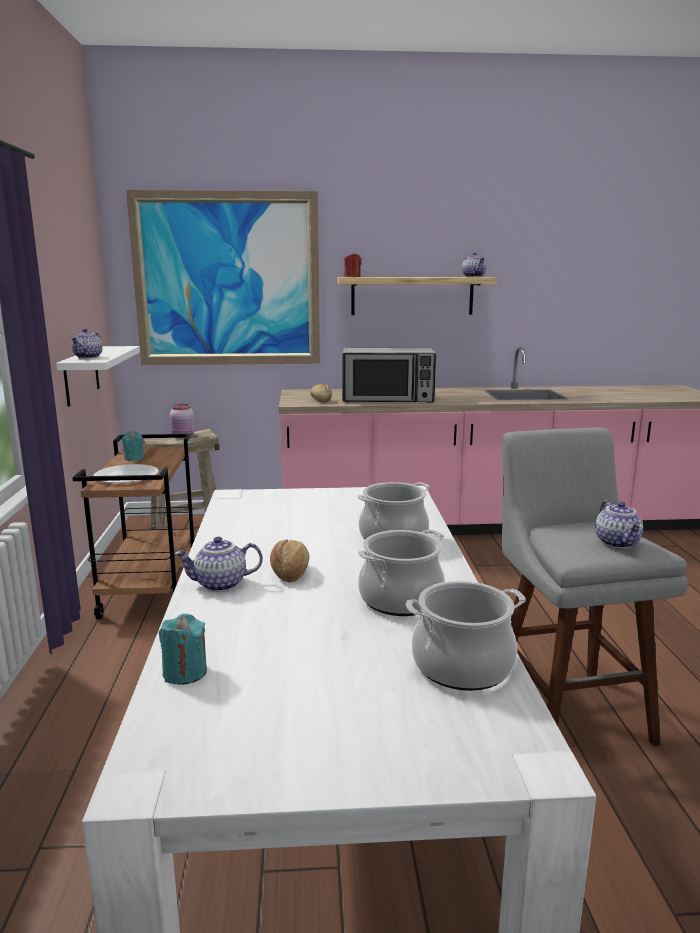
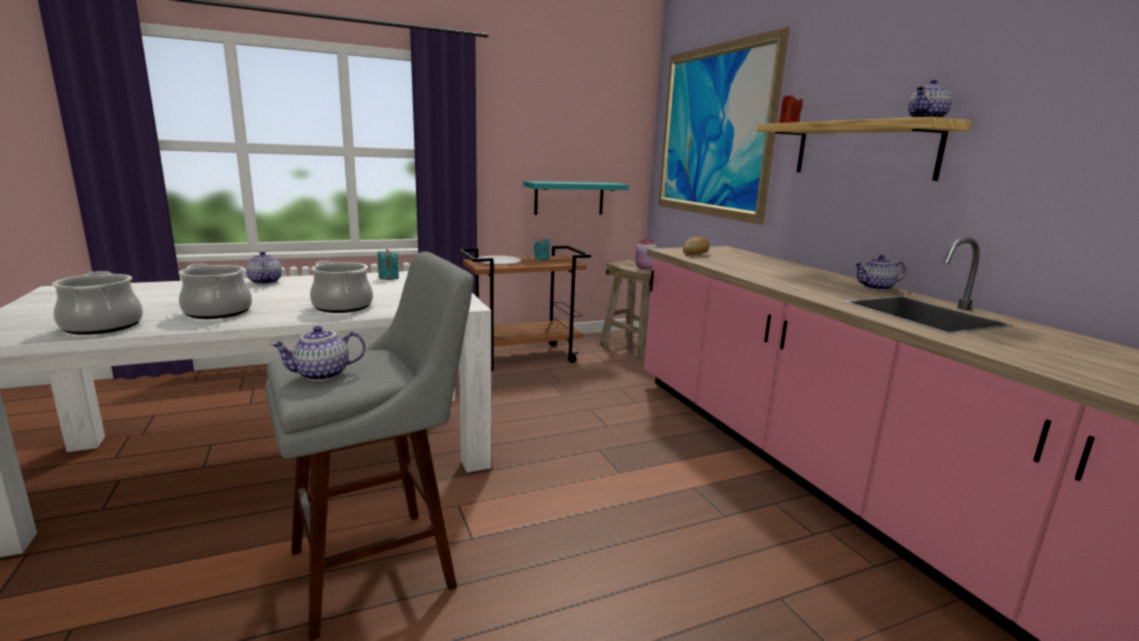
camera: 70 degrees right, 0 degrees up
white shelf [56,346,140,407] -> turquoise shelf [523,181,629,215]
teapot [71,328,102,359] -> teapot moved to [854,255,906,291]
turquoise candle [159,614,207,685] -> turquoise candle moved to [377,249,399,280]
bread [270,540,309,582] -> none
microwave [342,348,436,403] -> none

